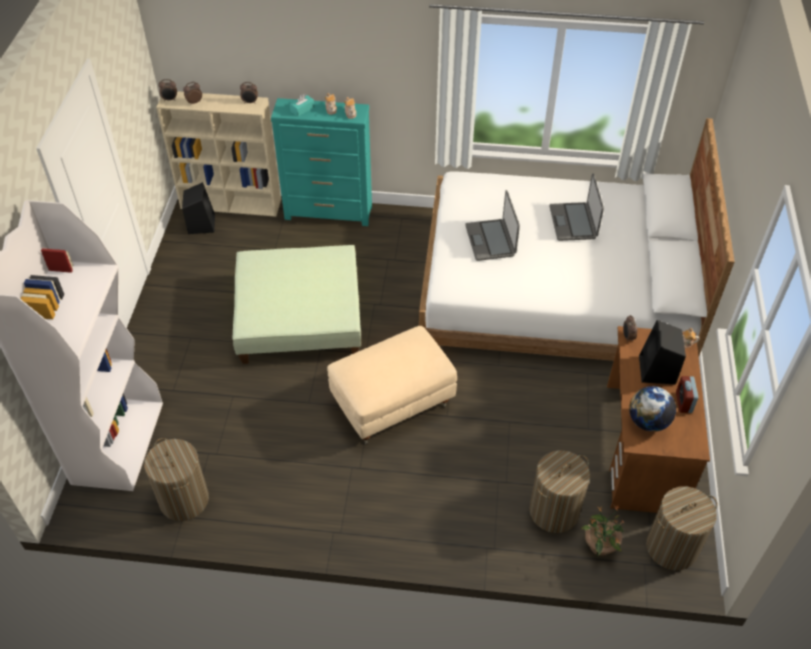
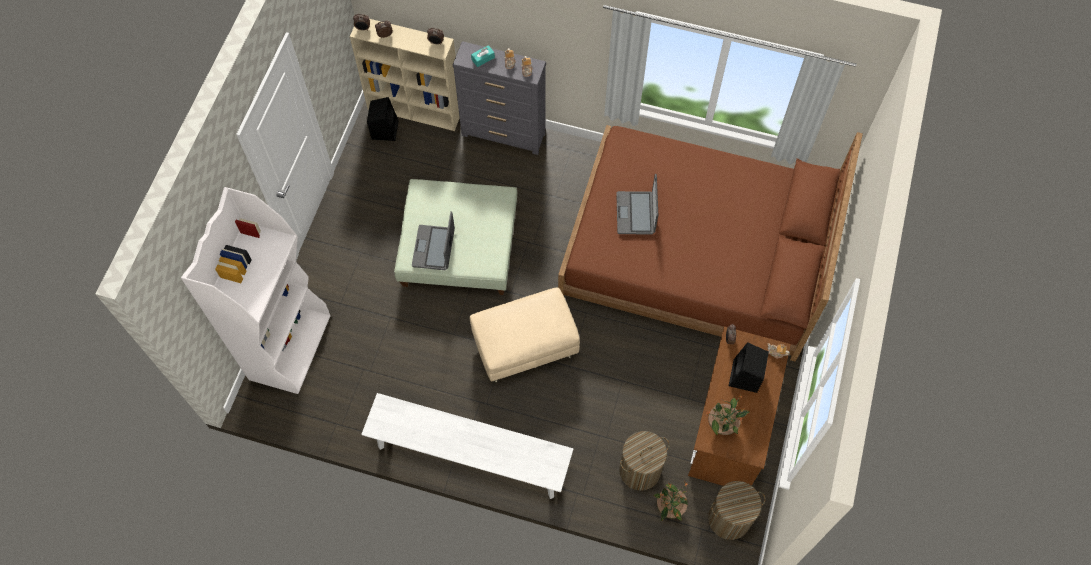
camera: 10 degrees right, 15 degrees up
laundry basket [144,438,209,521] -> none
turquoise dresser [271,98,372,226] -> grey dresser [453,41,546,155]
white bed [419,118,735,361] -> brown bed [558,125,863,362]
laptop [550,174,604,241] -> laptop moved to [412,211,455,270]
globe [629,386,676,432] -> potted plant [706,395,750,436]
alarm clock [676,376,698,413] -> none
none -> white bench [361,393,573,499]

